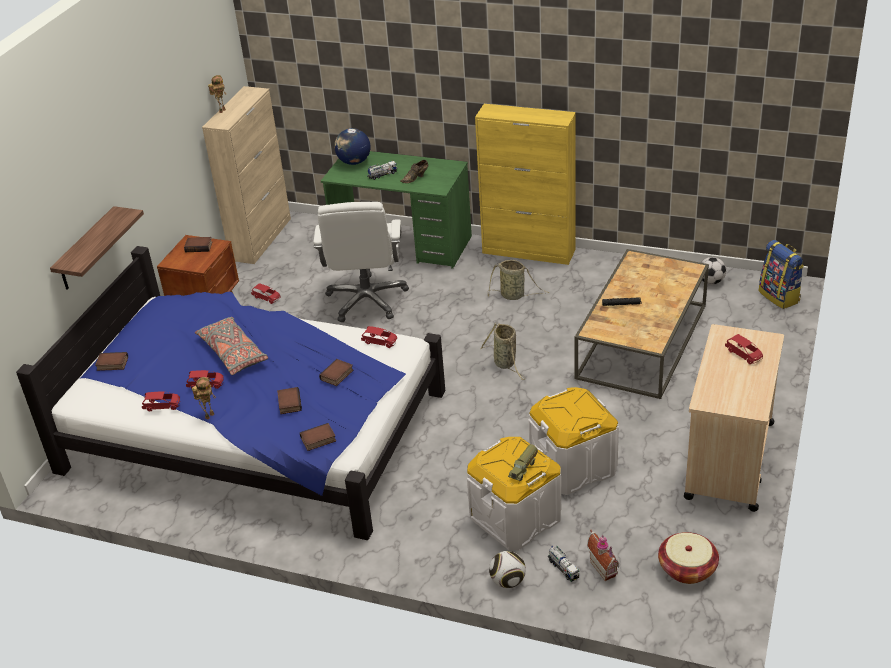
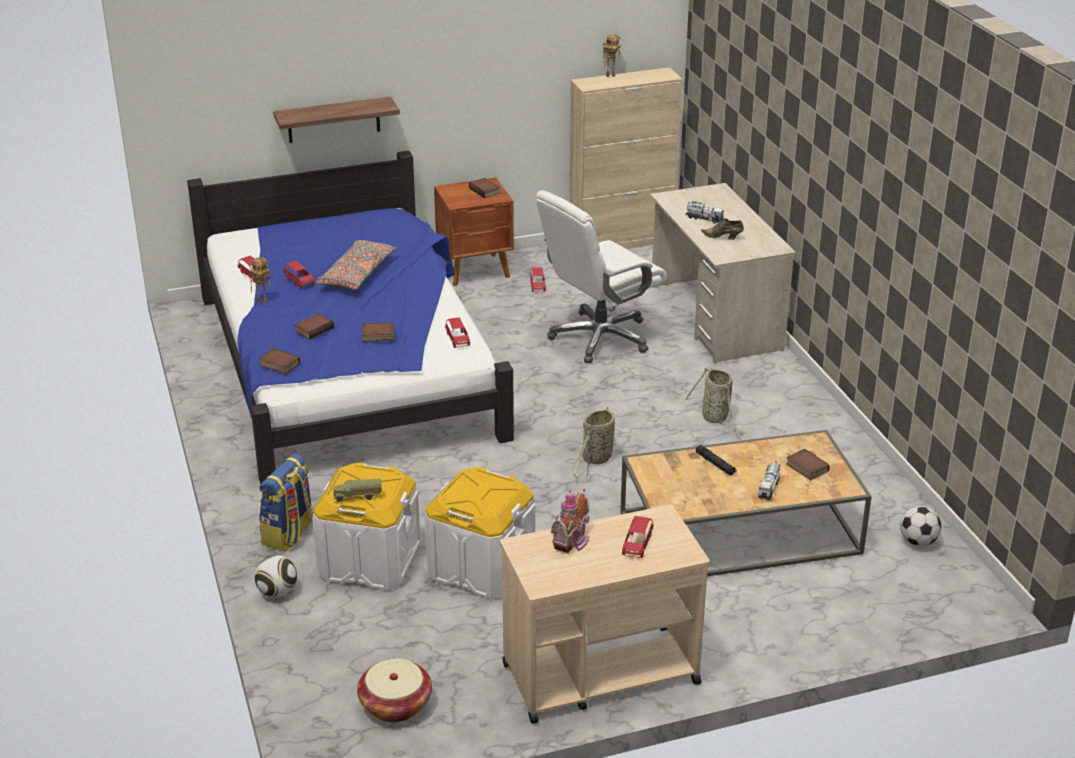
camera: 50 degrees right, 5 degrees down
book [95,352,128,371] -> book moved to [786,449,830,480]
green desk [321,151,472,268] -> beige desk [650,183,796,363]
globe [334,128,371,165] -> none
yellow cabinet [475,104,576,265] -> none
toy truck [547,545,579,582] -> toy truck moved to [758,461,780,500]
toy house [587,530,619,581] -> toy house moved to [551,489,590,553]
backpack [759,240,804,309] -> backpack moved to [259,454,314,552]

